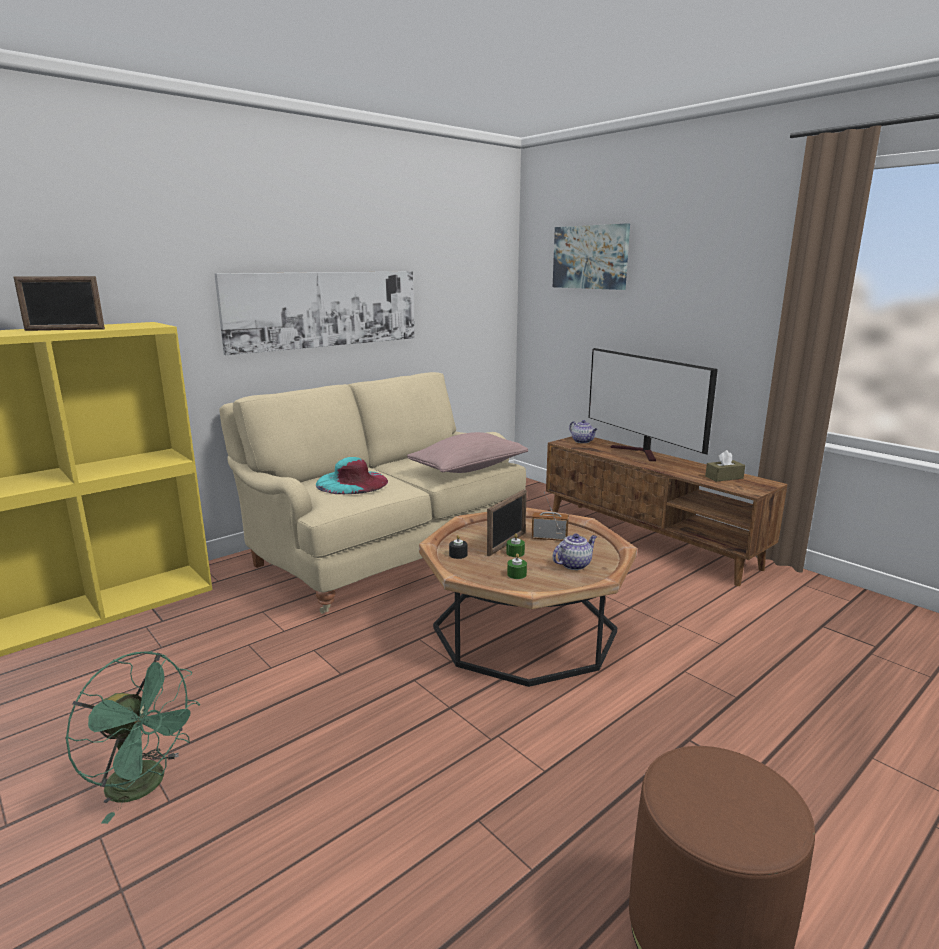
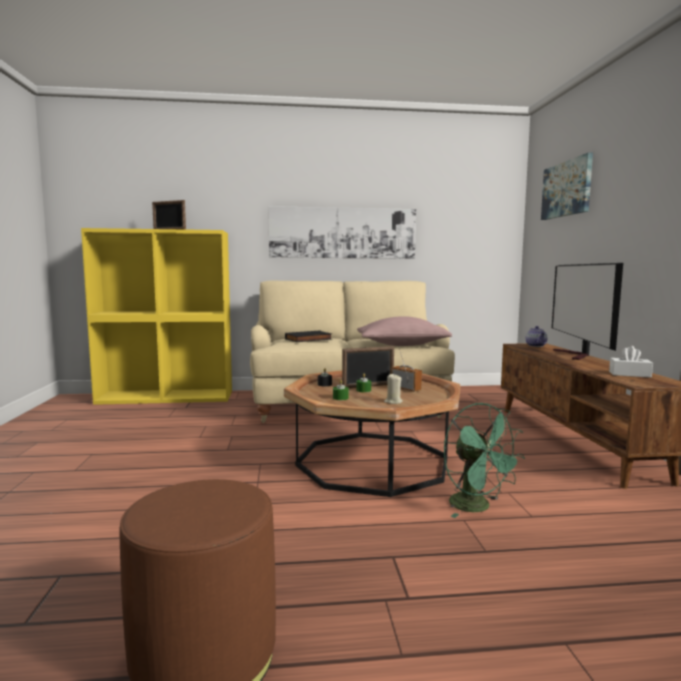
camera: 35 degrees right, 10 degrees down
green fan [66,651,201,824] -> green fan moved to [444,403,525,518]
turquoise hat [316,457,388,494] -> black book [285,331,332,342]
teapot [553,534,597,570] -> beige candle [384,374,403,404]
brown tissue box [705,450,745,482] -> white tissue box [609,346,653,378]

